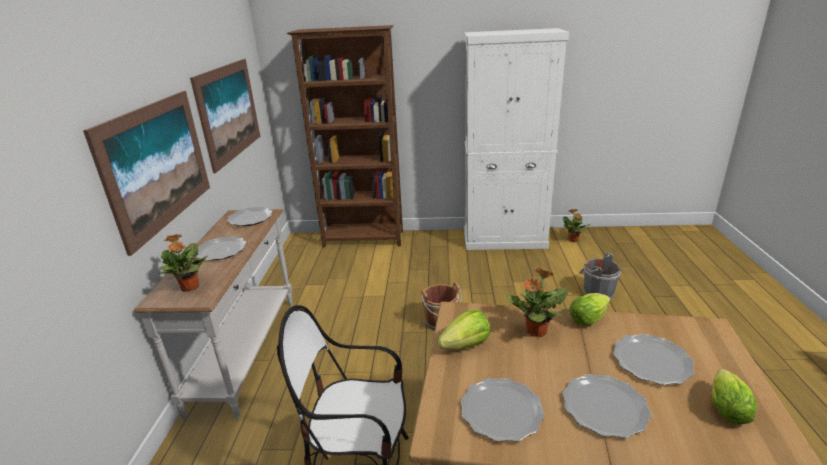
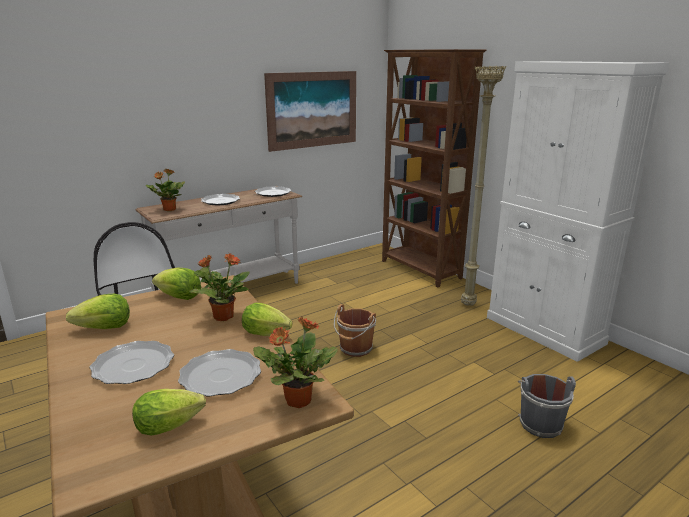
camera: 50 degrees right, 5 degrees down
picture [83,91,210,256] -> none
plate [461,378,545,442] -> lettuce [66,294,130,329]
potted plant [563,209,591,242] -> potted plant moved to [253,317,338,408]
none -> beige floor lamp [461,66,507,306]

